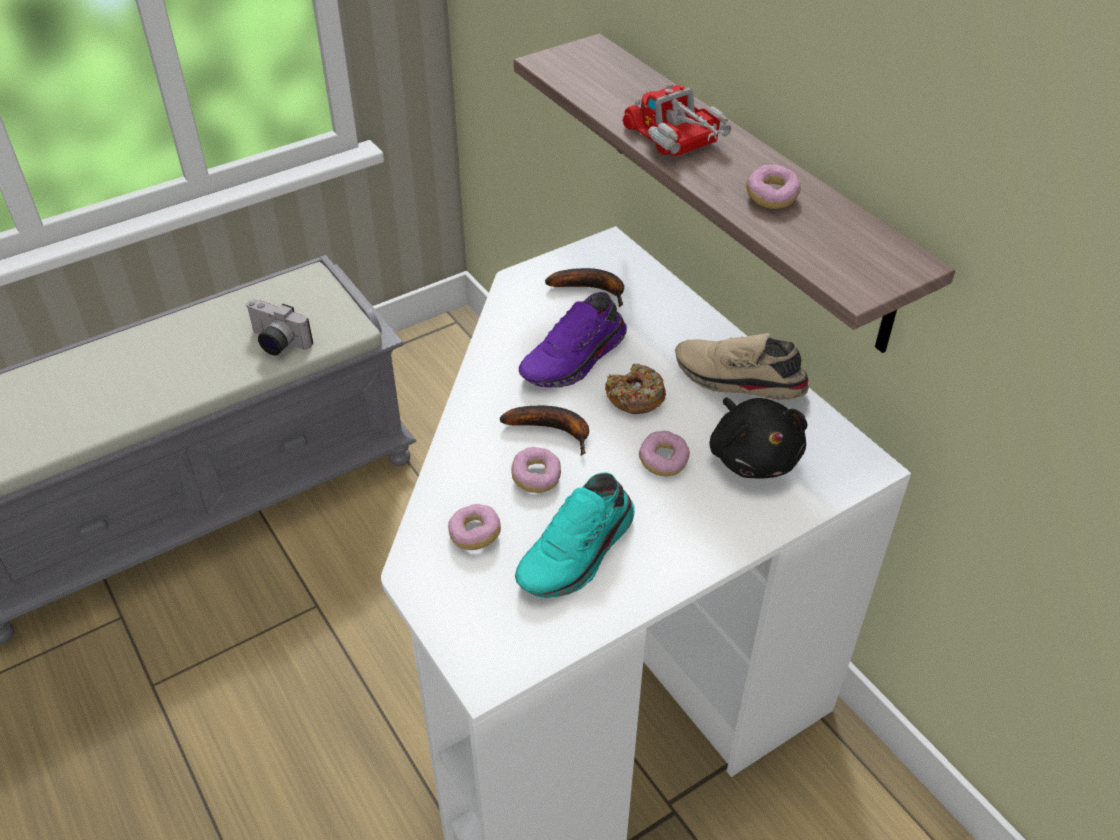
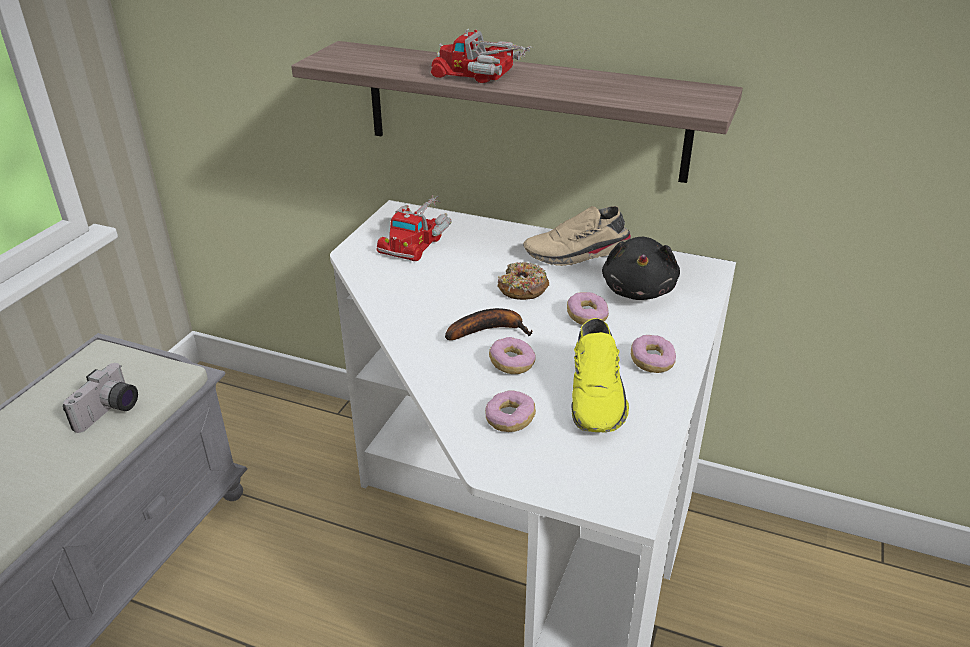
camera: 35 degrees left, 10 degrees down
camera [246,299,313,356] -> camera turned 60 degrees counterclockwise [63,363,138,433]
turquoise shoe [515,472,635,598] -> yellow shoe [571,318,629,432]
purple shoe [519,292,627,388] -> none
banana [545,268,624,307] -> toy truck [376,195,452,261]
black plush toy [709,398,808,479] -> black plush toy turned 60 degrees clockwise [602,237,680,300]
donut [746,165,801,209] -> donut moved to [631,335,676,373]

